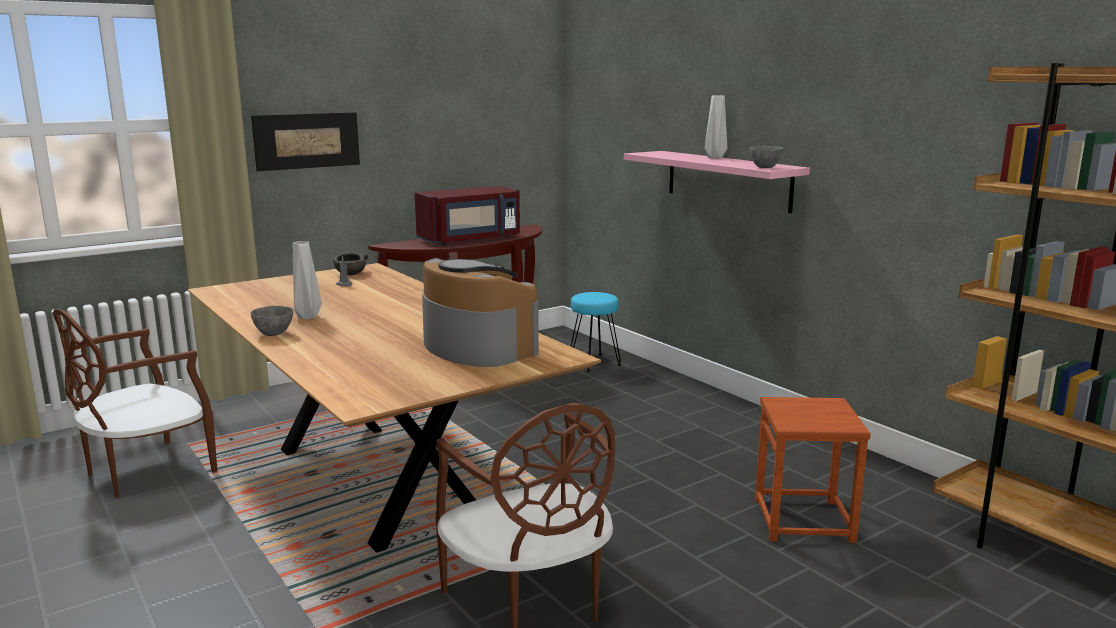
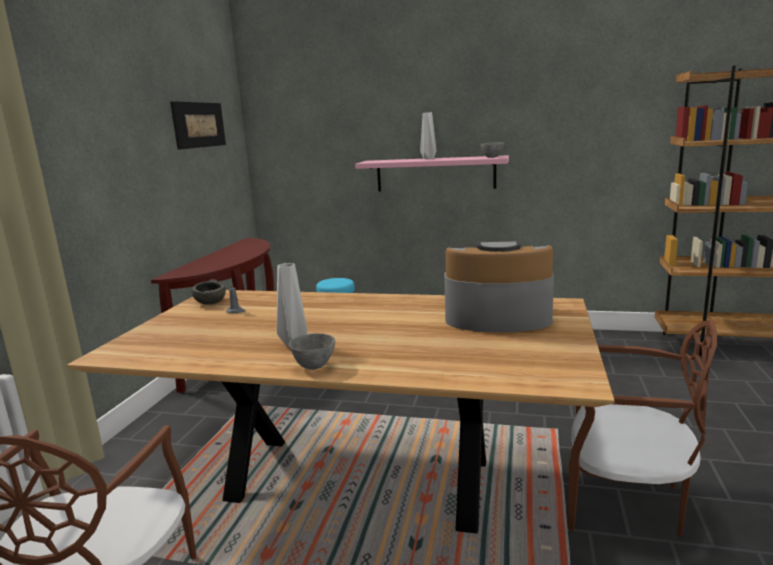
camera: 40 degrees left, 0 degrees up
picture [251,112,360,171] -> picture moved to [170,101,226,150]
red microwave [415,186,520,245] -> none
brown stool [755,397,871,543] -> none

